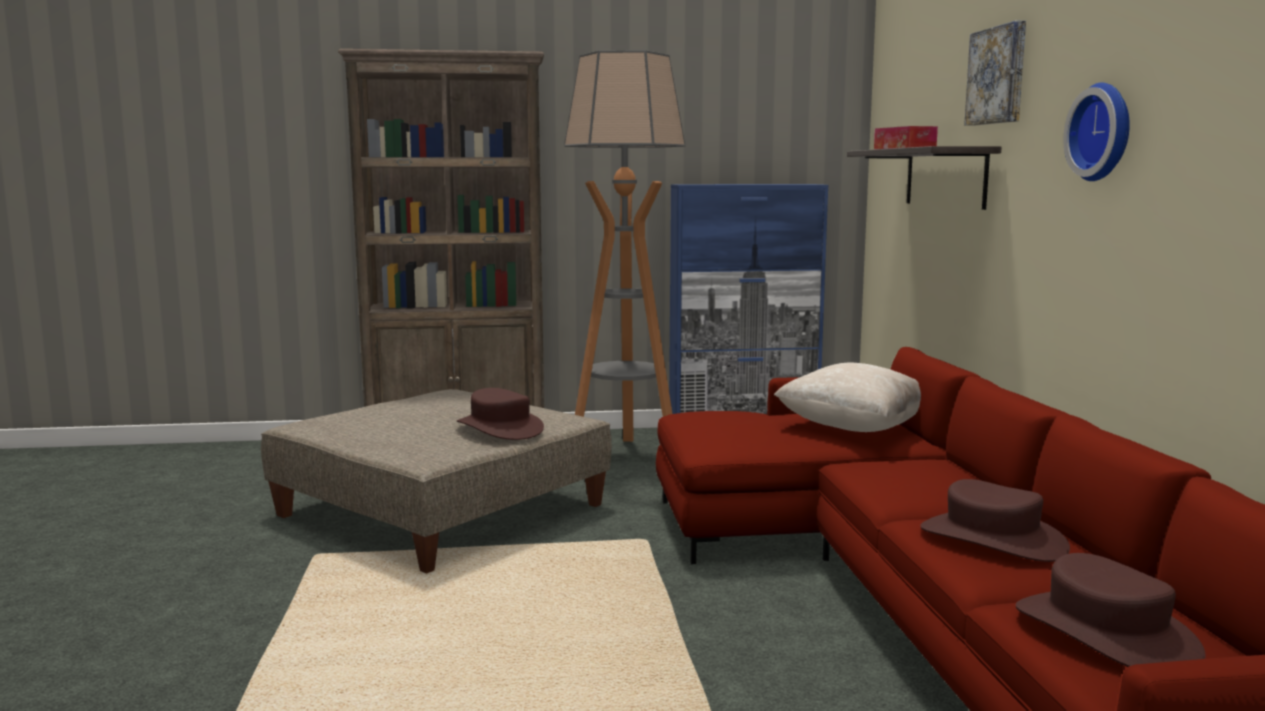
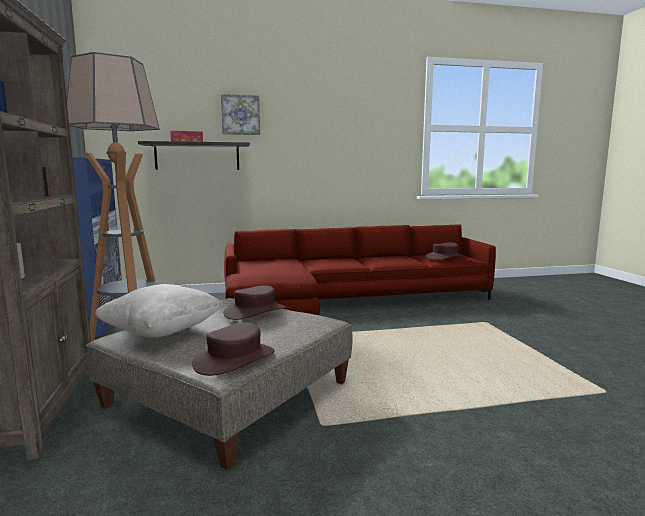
camera: 95 degrees left, 0 degrees up
beige pillow [774,362,921,432] -> beige pillow moved to [95,284,224,338]
brown hat [921,479,1070,562] -> brown hat moved to [192,322,275,376]
wall clock [1063,82,1130,181] -> none

